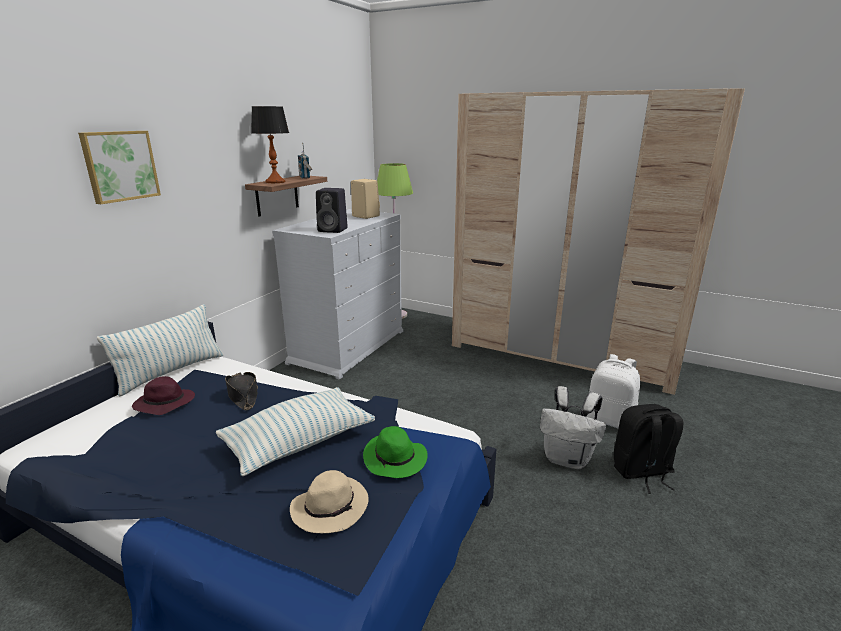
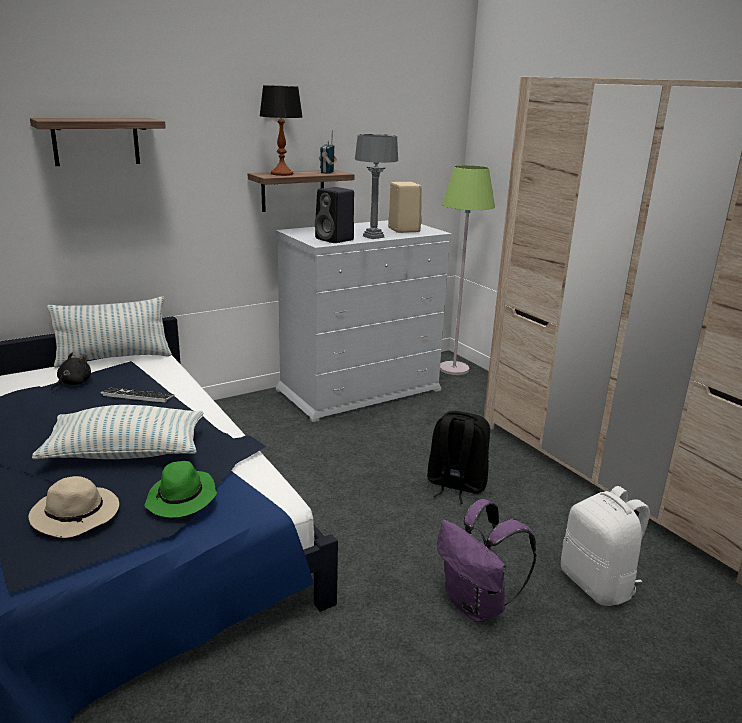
camera: 30 degrees right, 0 degrees up
picture [78,131,161,204] -> shelf [30,118,166,166]
purple hat [132,376,195,415] -> black plush toy [51,353,91,391]
black hat [225,372,258,410] -> keyboard [101,387,175,403]
white backpack [540,386,606,469] -> purple backpack [437,499,537,623]
black backpack [614,404,683,494] -> black backpack moved to [427,411,490,504]
none -> grey table lamp [355,134,398,239]

